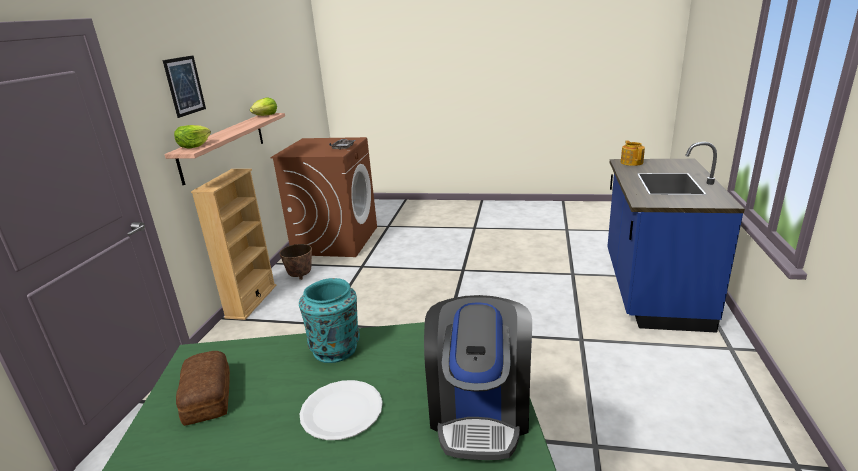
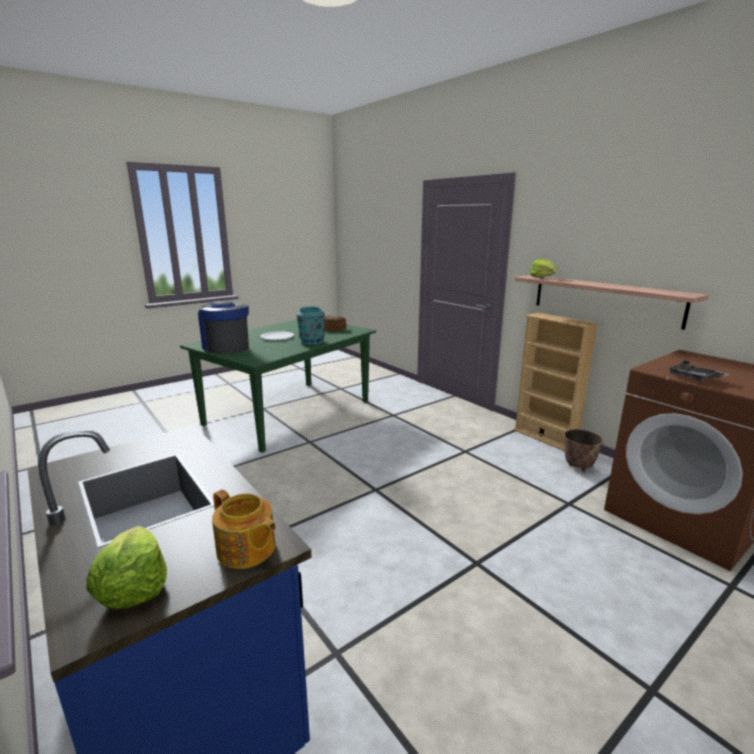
camera: 130 degrees right, 5 degrees down
picture [163,55,206,118] -> none
lettuce [250,97,277,116] -> lettuce moved to [86,526,167,609]

